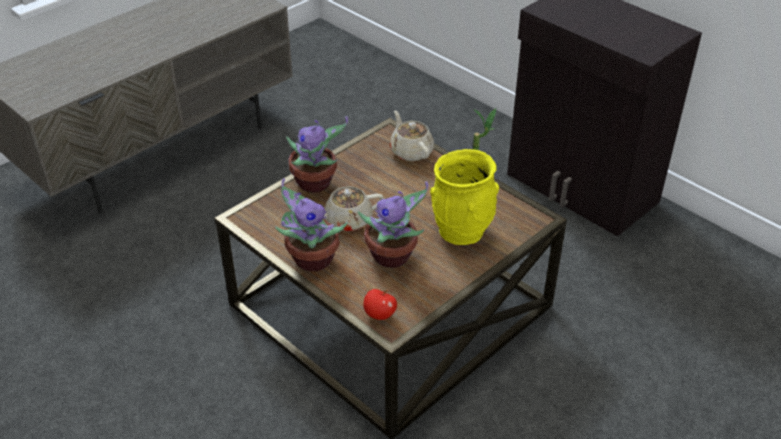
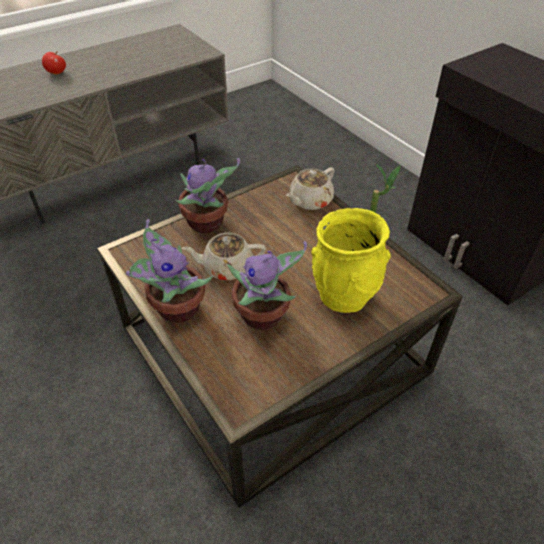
camera: 10 degrees right, 5 degrees up
apple [363,289,397,320] -> apple moved to [42,51,66,74]
beige teapot [390,111,434,161] -> beige teapot turned 120 degrees counterclockwise [286,168,335,210]

